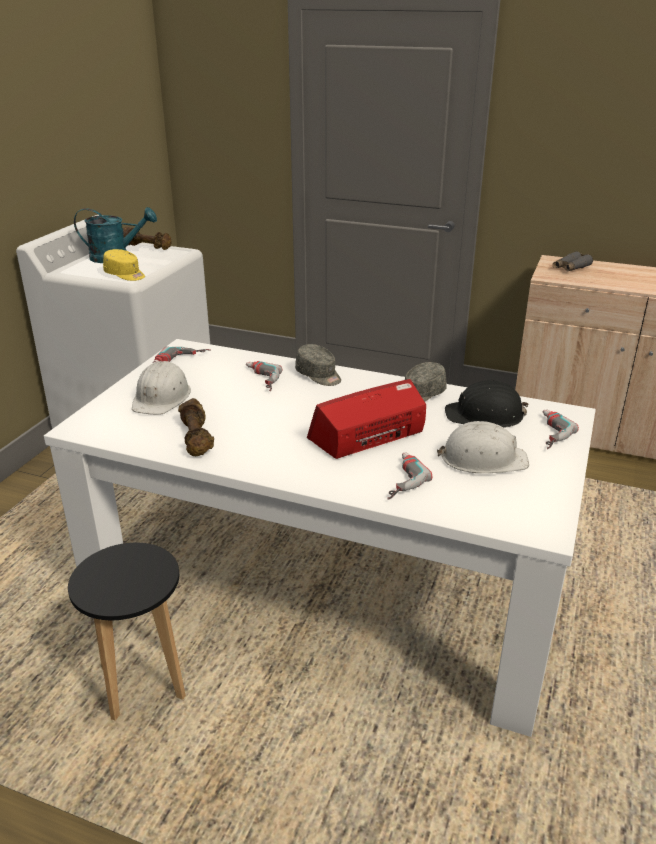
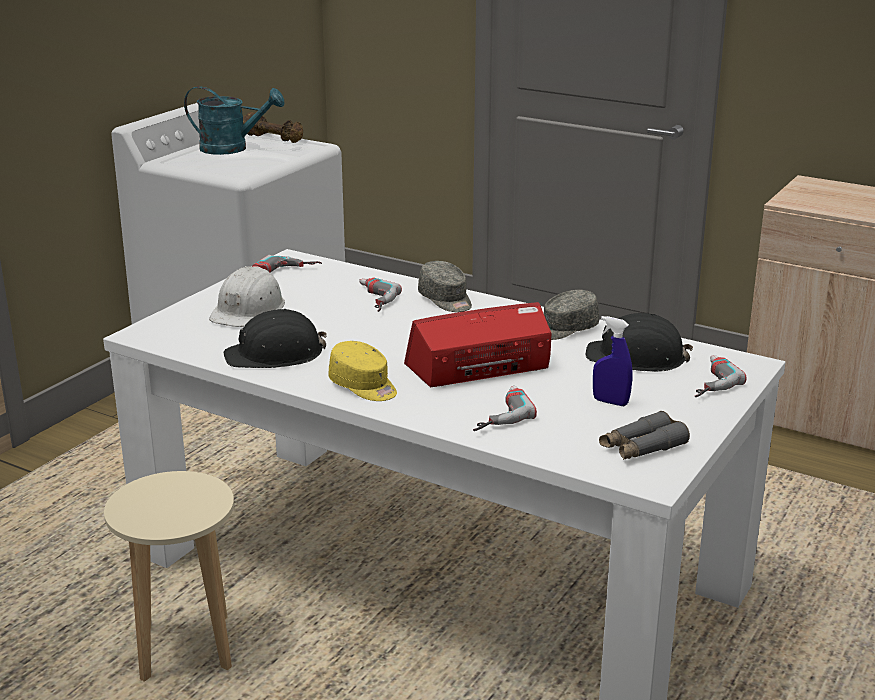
camera: 10 degrees right, 5 degrees down
black stool [68,543,186,721] -> beige stool [104,471,234,682]
yellow cap [103,249,145,281] -> yellow cap moved to [329,341,397,401]
brown dumbbell [178,398,214,456] -> black hard hat [224,309,327,368]
white hard hat [437,421,529,473] -> blue spray bottle [593,316,632,406]
grey binoculars [553,251,593,271] -> grey binoculars moved to [599,411,690,460]

